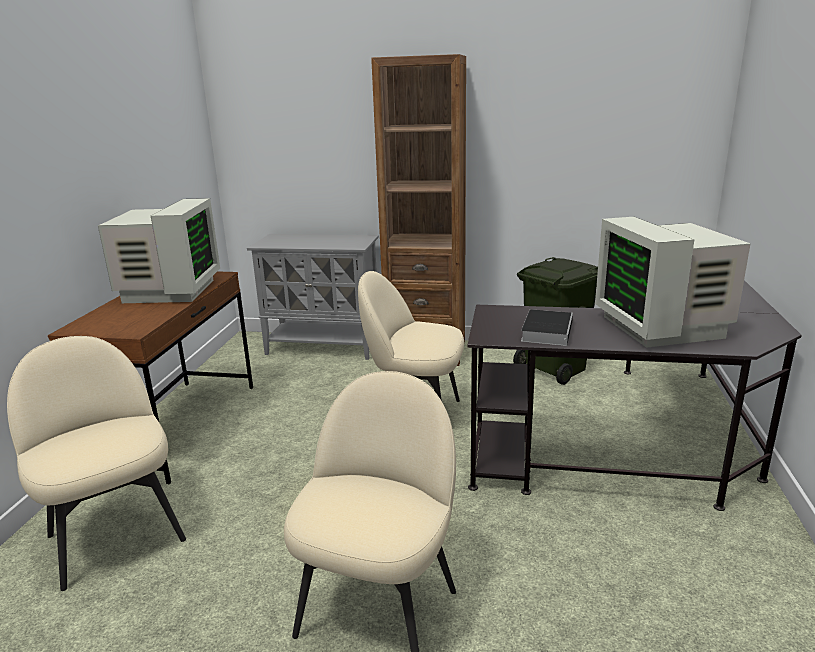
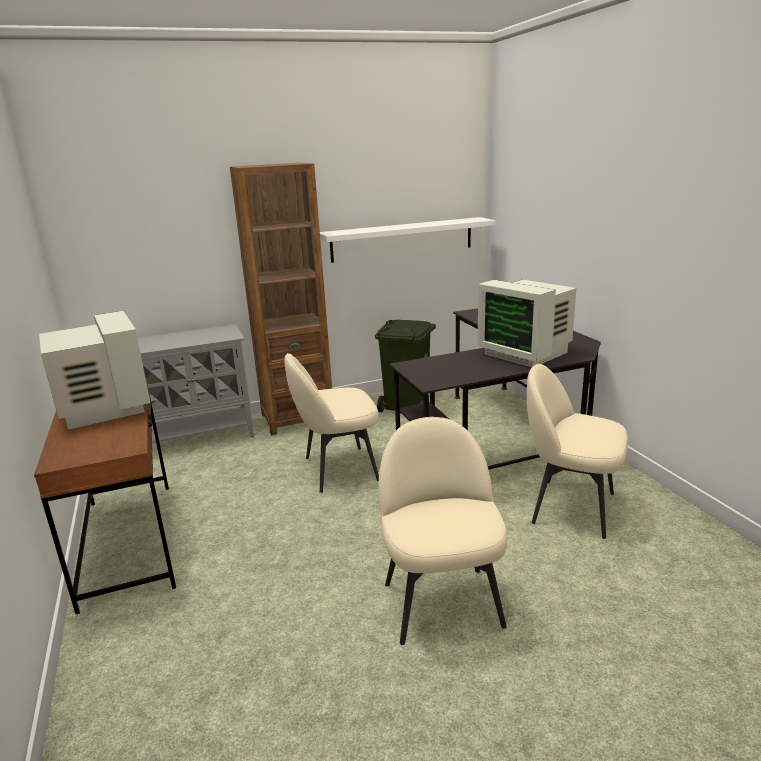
camera: 30 degrees left, 0 degrees up
beige chair [7,336,186,591] -> beige chair moved to [527,364,628,539]
book [521,309,573,346] -> none
none -> white shelf [320,217,496,263]

